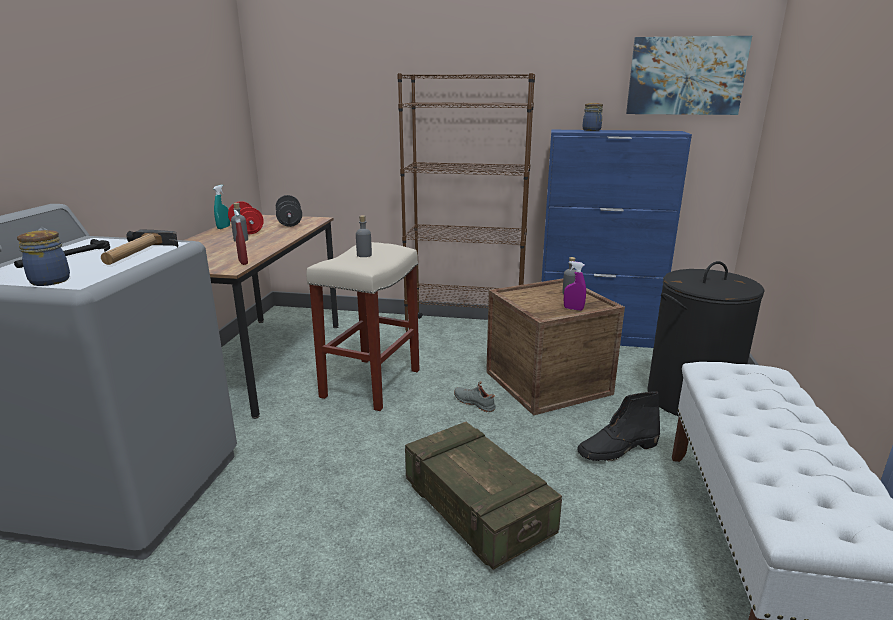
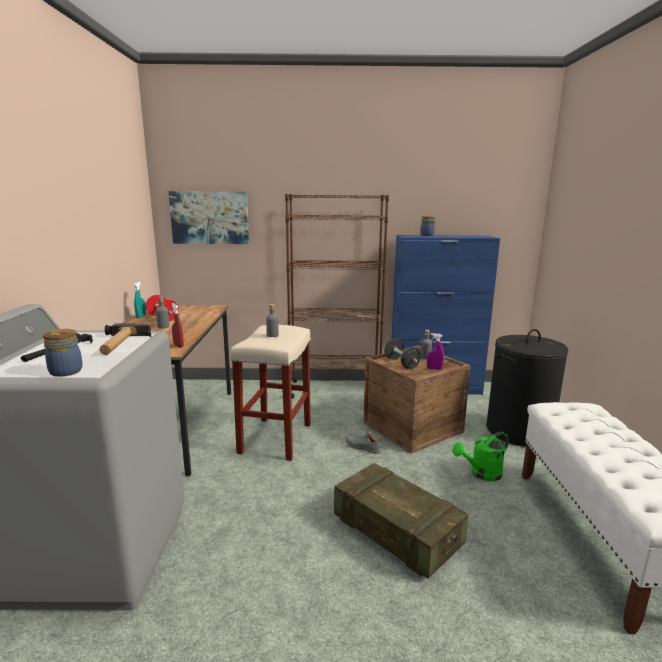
camera: 10 degrees left, 5 degrees down
black dumbbell [276,195,302,227] -> black dumbbell moved to [385,339,421,369]
black boot [577,391,660,461] -> green watering can [452,432,509,481]
picture [626,36,752,115] -> picture moved to [168,191,249,244]

